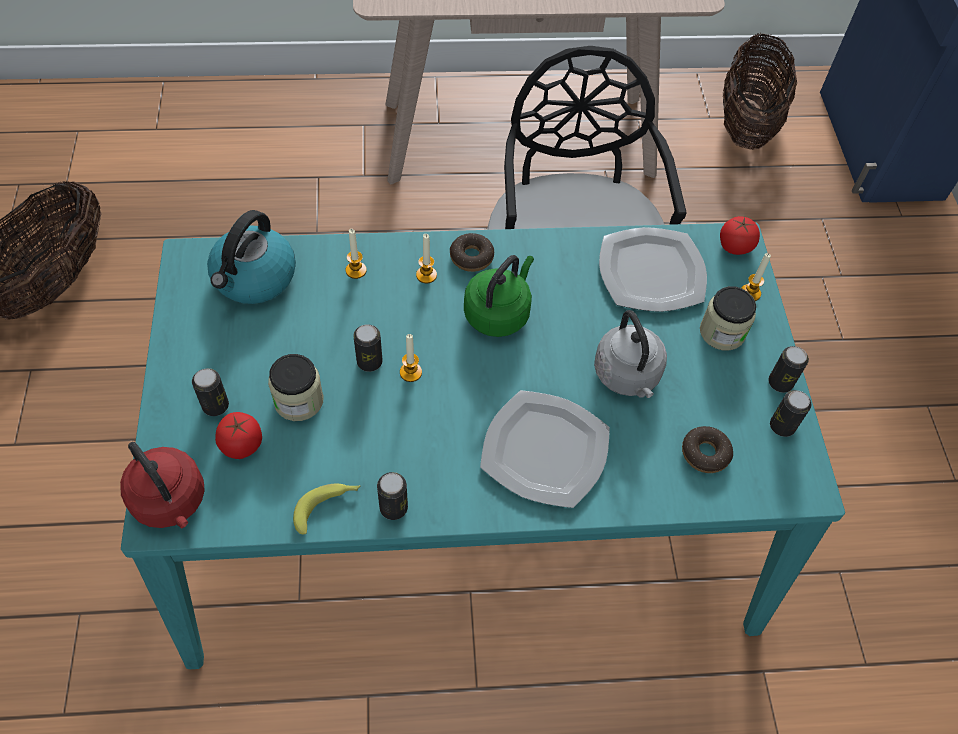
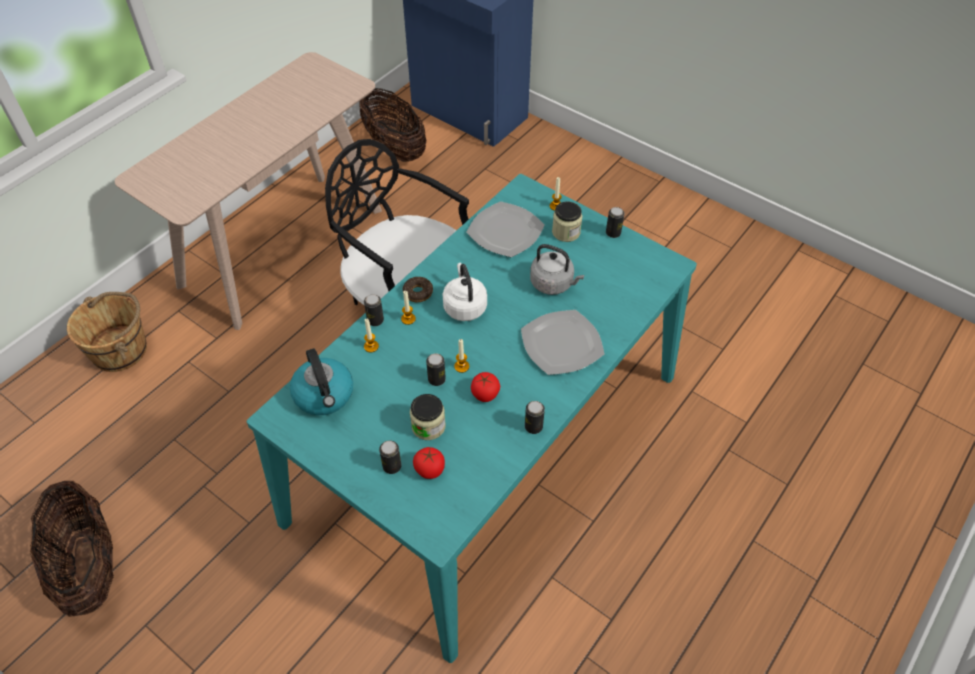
camera: 45 degrees left, 5 degrees down
red kettle [120,442,205,528] -> none
banana [293,483,361,534] -> none
green kettle [464,255,534,337] -> white kettle [443,263,487,321]
donut [682,426,733,473] -> none
tomato [720,216,760,255] -> tomato moved to [471,372,500,402]
can [770,390,812,437] -> can moved to [364,294,384,326]
none -> brown bucket [67,292,147,372]

